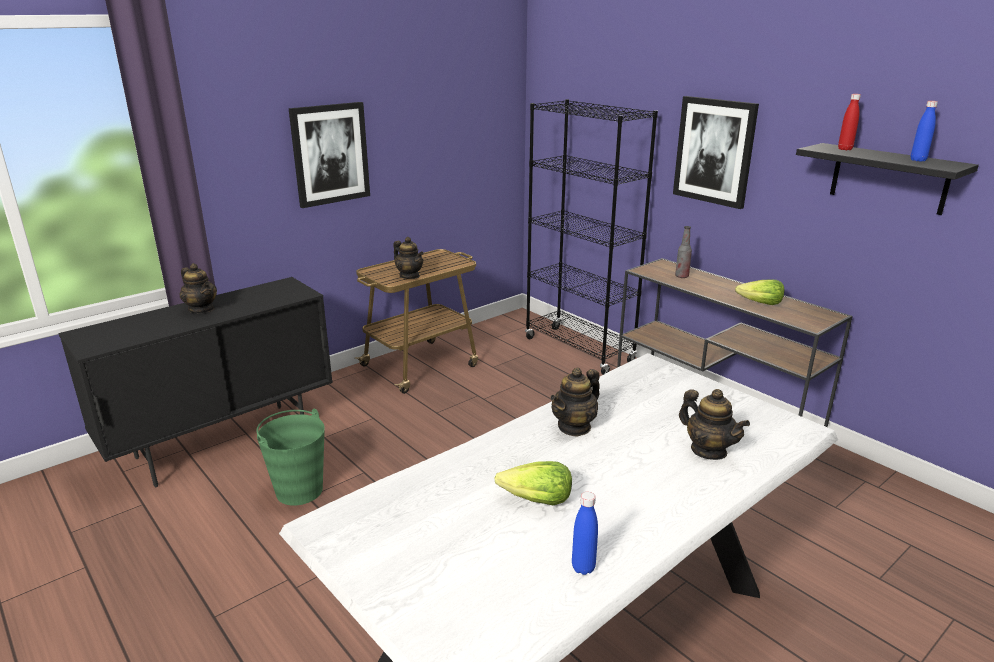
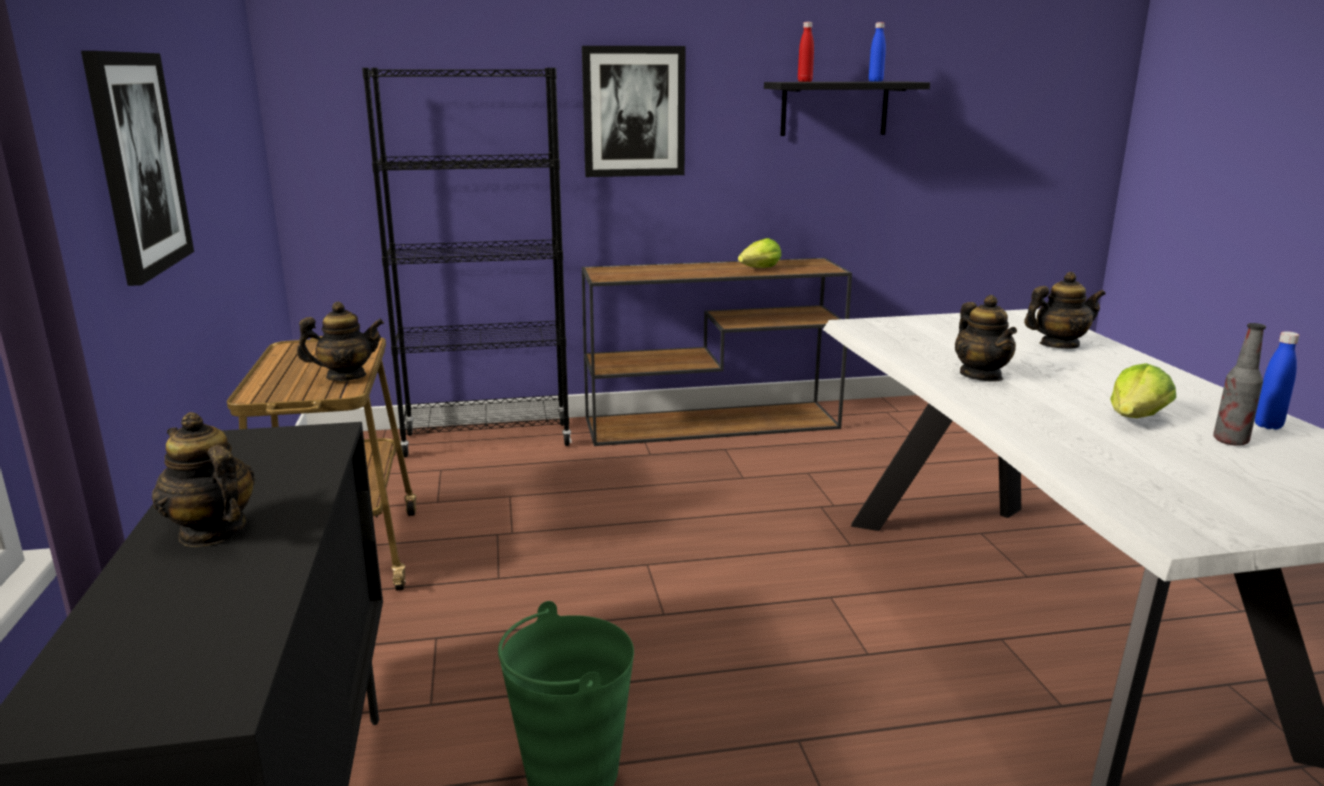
camera: 60 degrees left, 5 degrees down
teapot [179,263,217,313] -> teapot turned 120 degrees counterclockwise [152,412,255,547]
bottle [675,226,692,278] -> bottle moved to [1213,323,1266,446]

